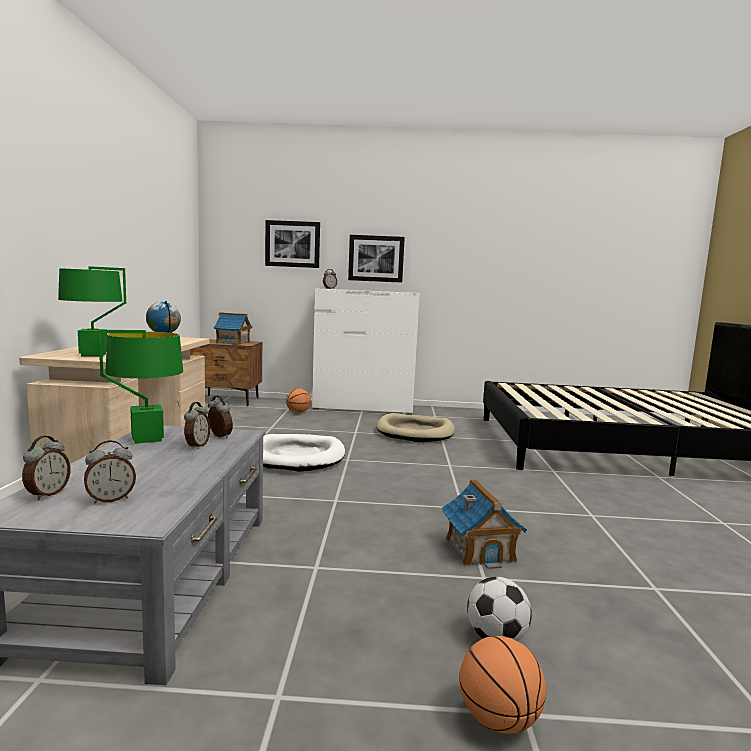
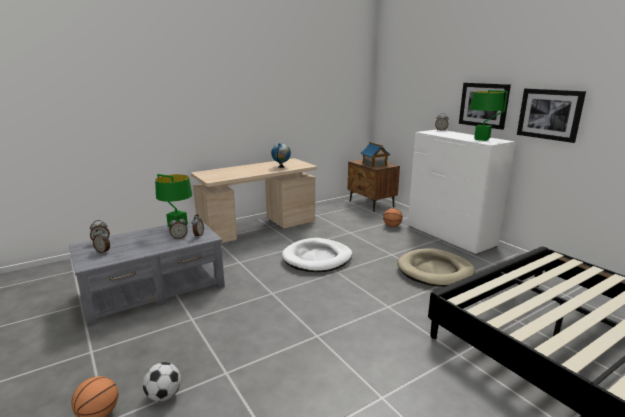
camera: 55 degrees right, 10 degrees up
green table lamp [58,266,126,356] -> green table lamp moved to [470,90,508,141]
picture [265,220,320,268] -> picture moved to [517,88,586,143]
toy house [442,479,527,569] -> none

